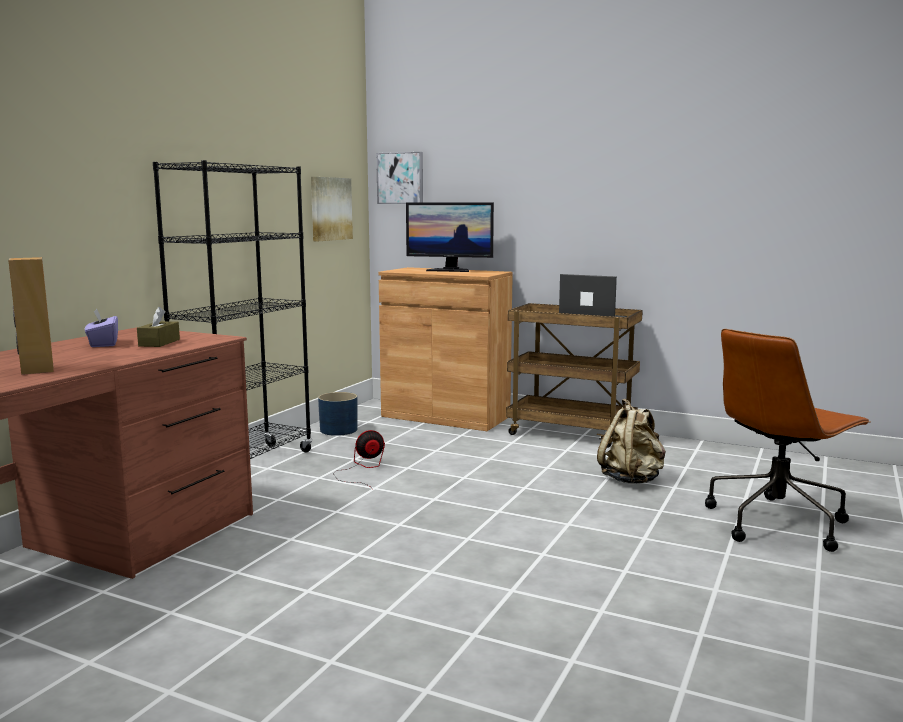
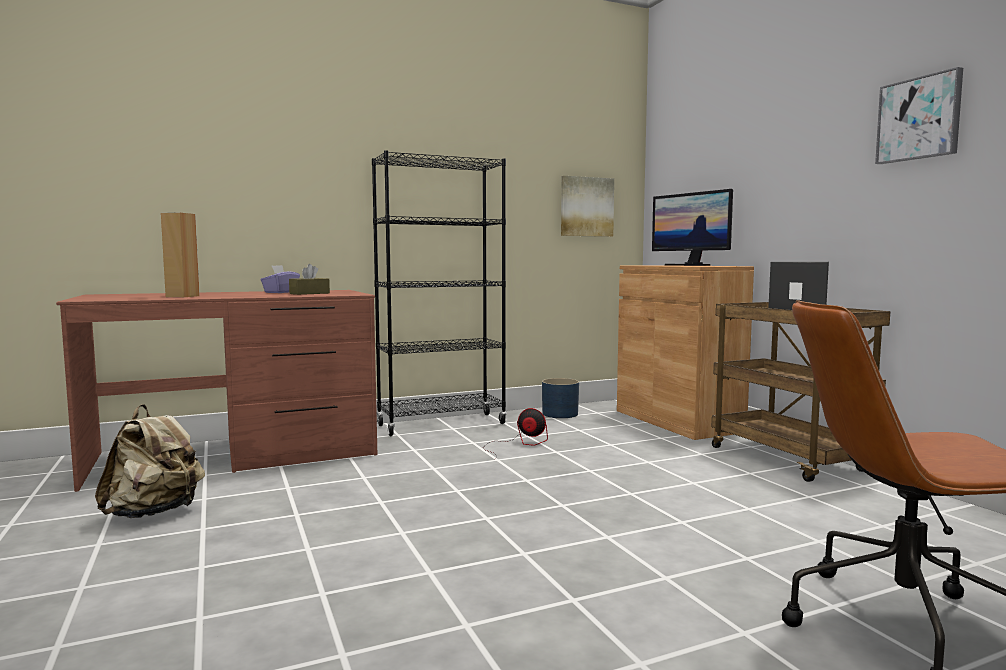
camera: 40 degrees right, 5 degrees down
picture [376,152,423,204] -> picture moved to [875,67,963,164]
beige backpack [597,399,666,484] -> beige backpack moved to [95,404,205,518]

